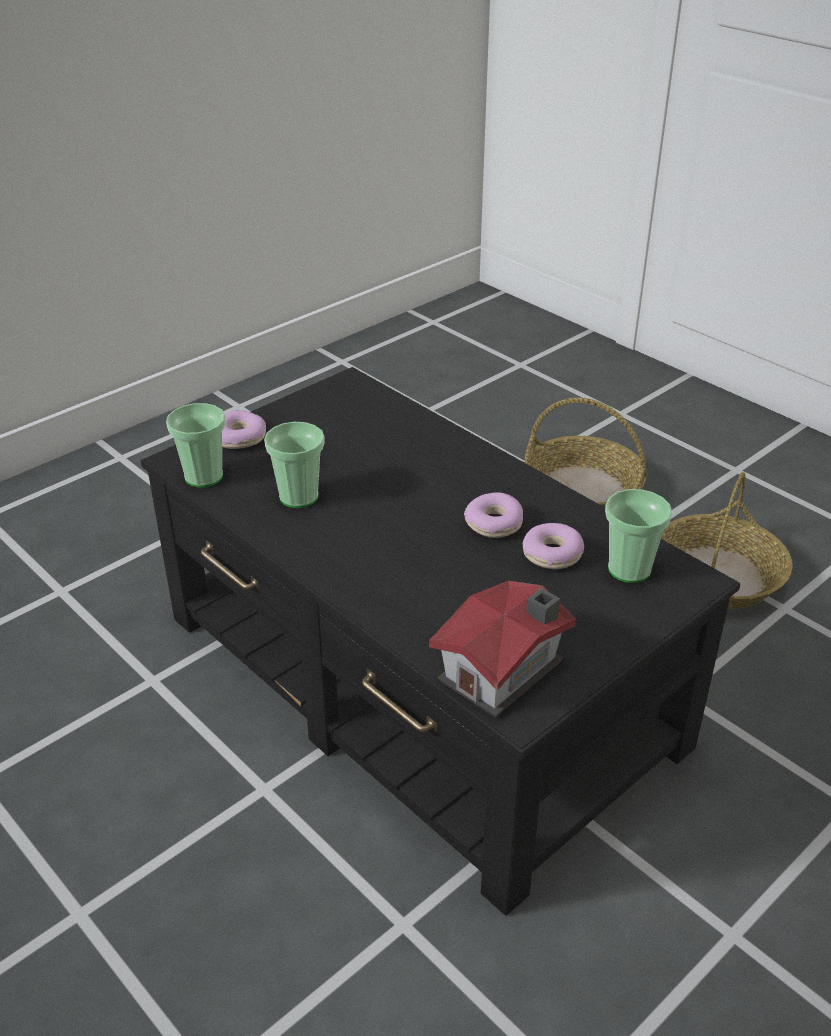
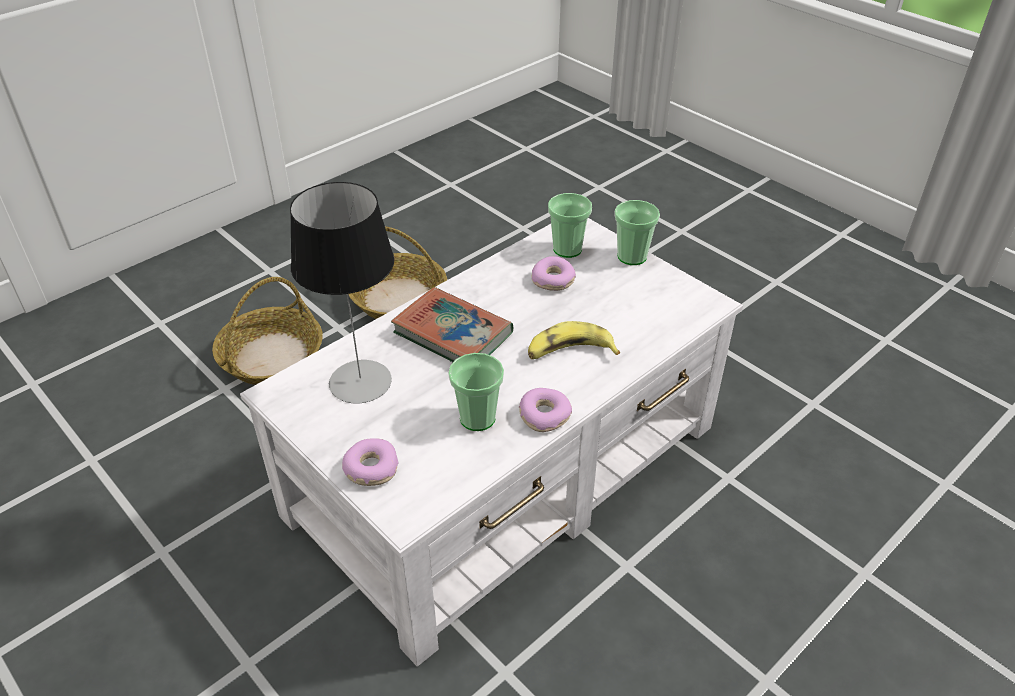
camera: 90 degrees left, 5 degrees up
black coffee table [140,367,741,916] -> white coffee table [240,218,743,667]
cup [166,403,226,488] -> cup moved to [614,200,660,265]
toy house [429,581,576,717] -> none
donut [464,492,523,538] -> donut moved to [519,388,572,432]
none -> table lamp [290,182,394,403]
none -> book [391,287,513,362]
none -> banana [528,321,620,359]

